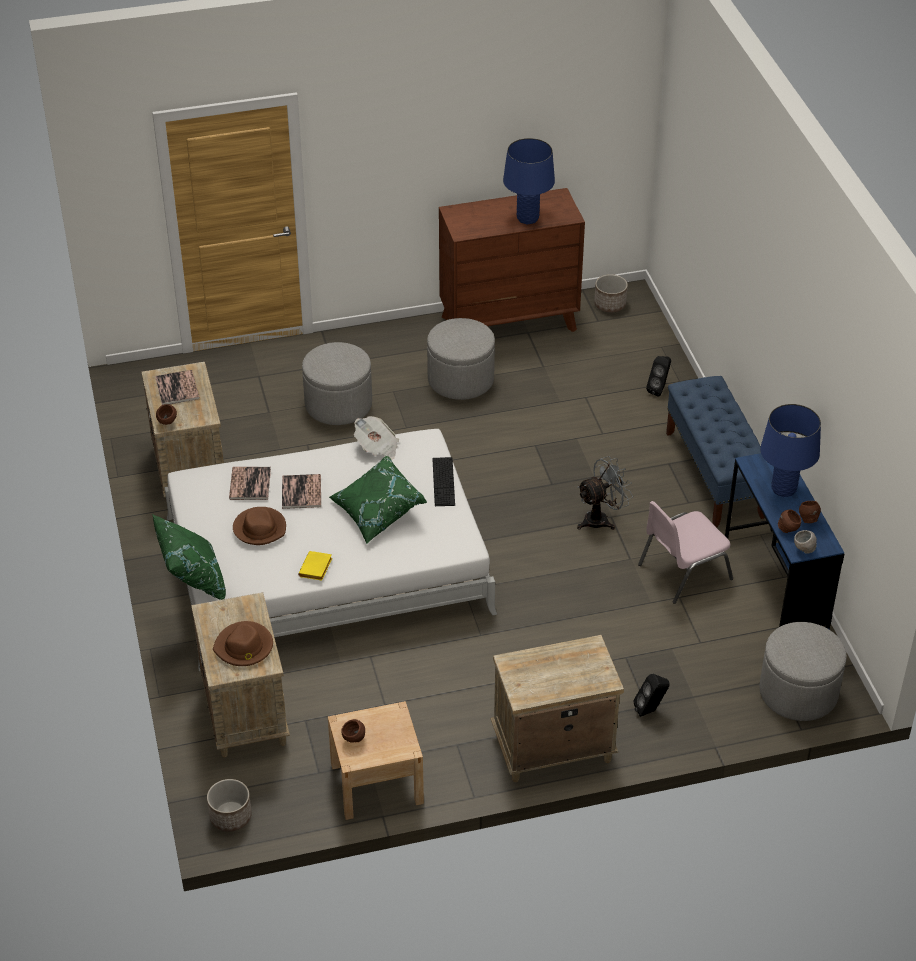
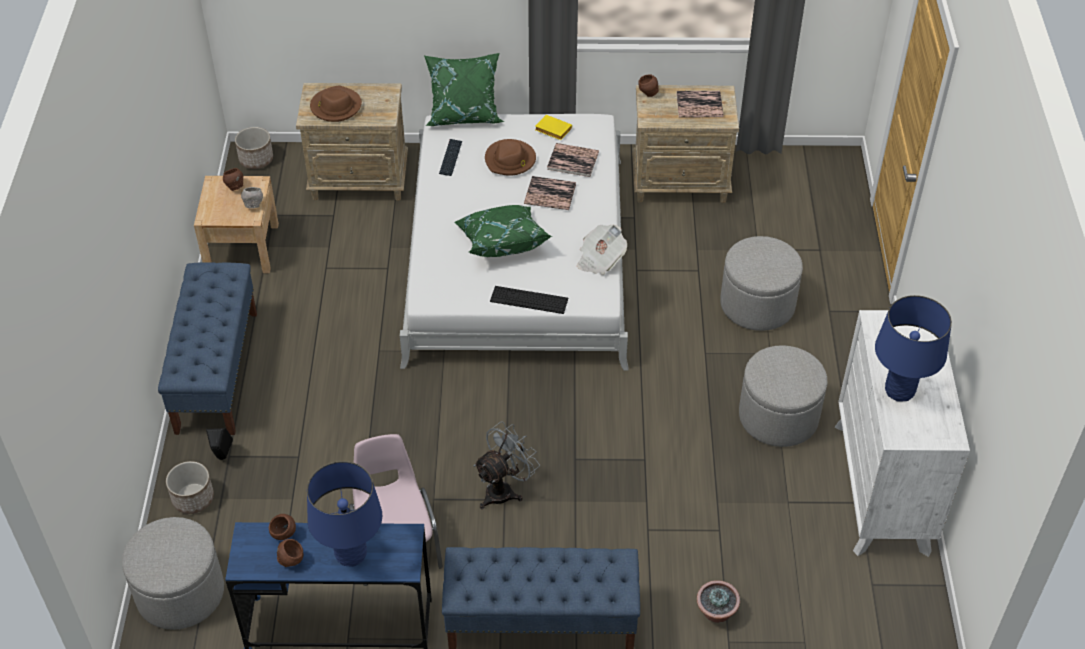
camera: 105 degrees right, 5 degrees up
yellow book [298,551,332,581] -> yellow book moved to [535,115,572,140]
brown dresser [439,188,585,332] -> white dresser [835,310,970,557]
beige nightstand [490,635,624,782] -> blue bench [158,262,257,435]
grey fan [577,456,633,530] -> grey fan turned 120 degrees counterclockwise [473,422,540,509]
planter [594,274,628,313] -> planter moved to [166,461,214,514]
black speaker [646,356,671,397] -> potted plant [696,580,740,623]
grey bowl [794,530,817,554] -> grey bowl moved to [241,187,263,208]
none -> keyboard [439,139,462,176]

